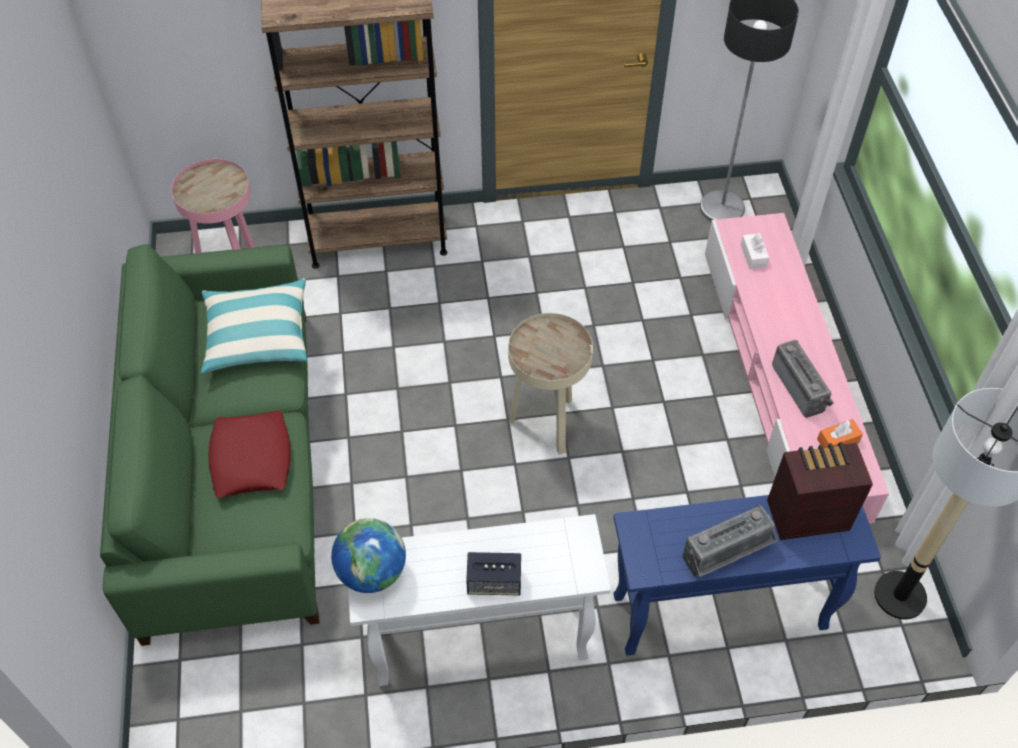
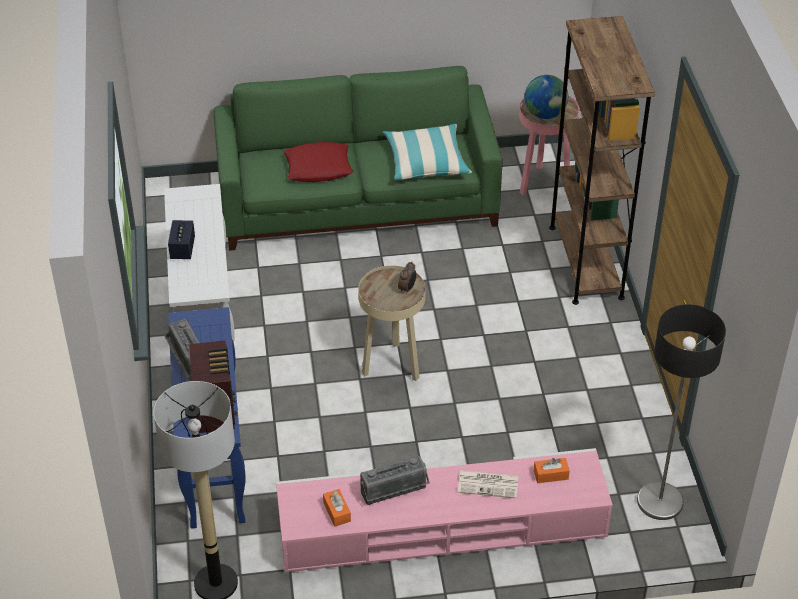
camera: 90 degrees right, 10 degrees down
globe [331,518,406,593] -> globe moved to [525,75,568,119]
white tissue box [741,233,769,269] -> orange tissue box [534,458,570,483]
none -> alarm clock [398,261,416,295]
none -> newspaper [458,470,518,498]

